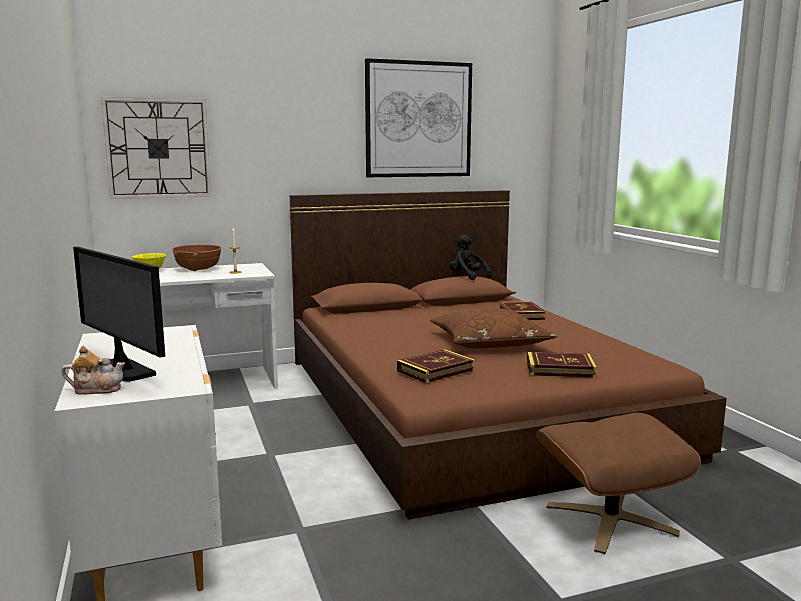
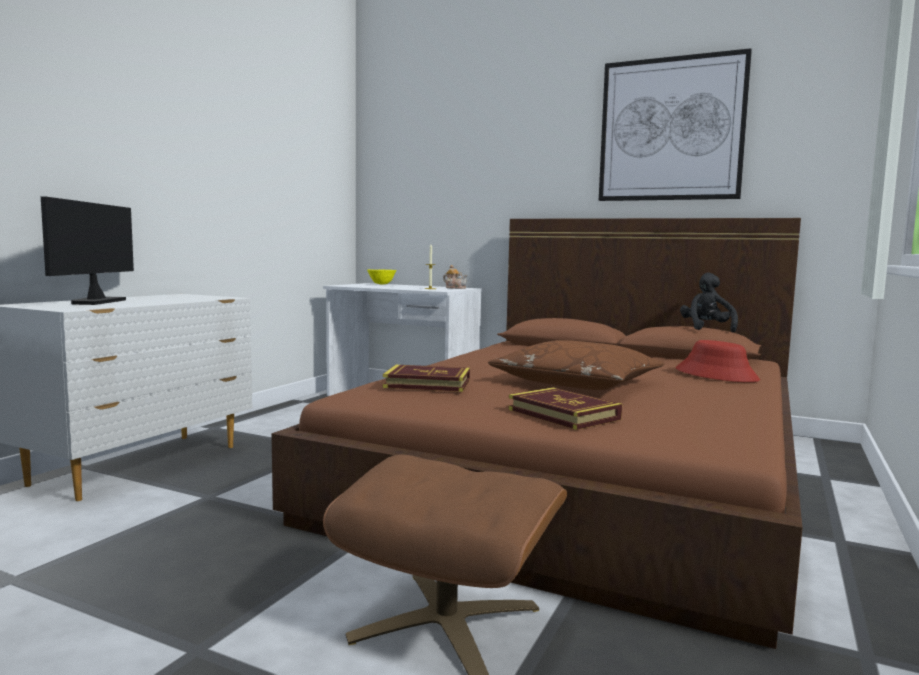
camera: 45 degrees right, 5 degrees down
teapot [61,346,125,395] -> teapot moved to [443,265,467,289]
wall clock [101,97,212,199] -> none
brown bowl [172,245,222,271] -> none
book [499,301,545,320] -> red hat [676,340,760,382]

